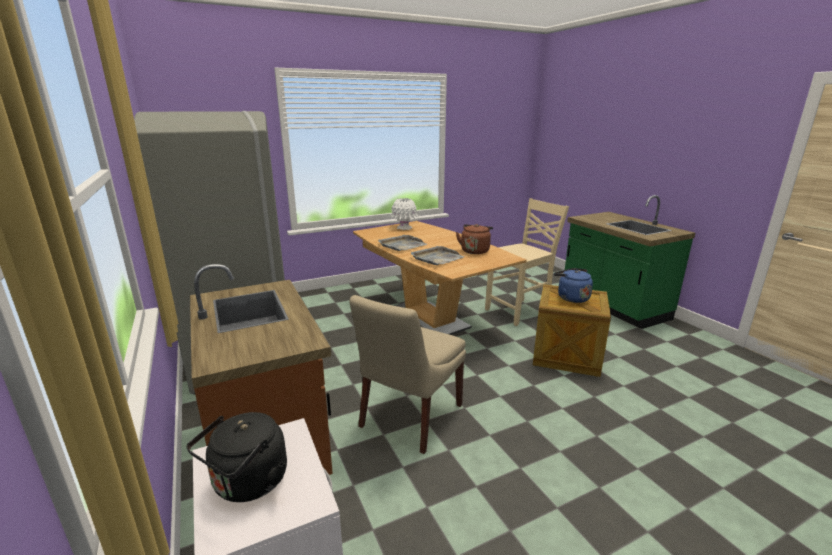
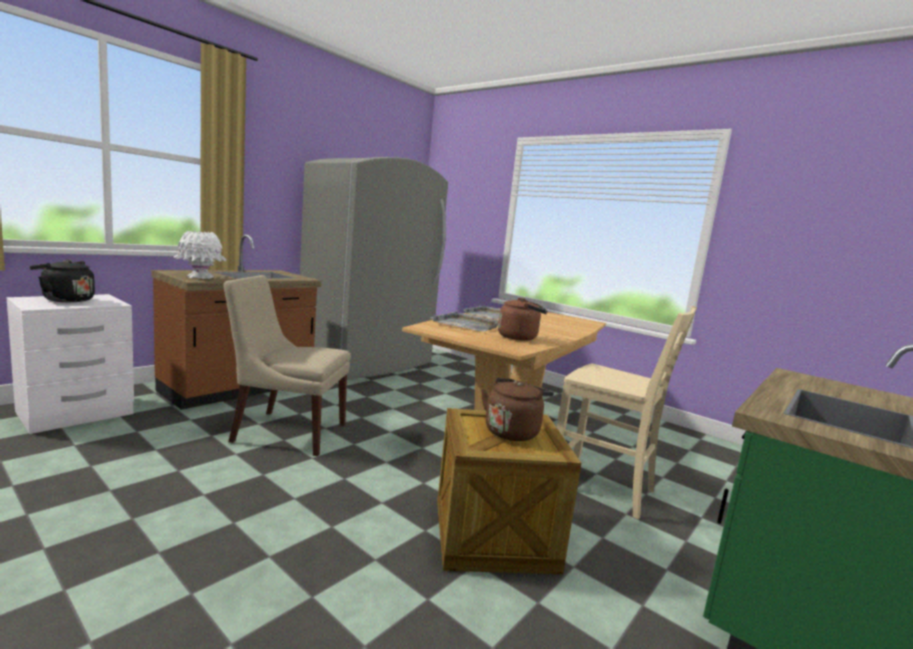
camera: 65 degrees right, 10 degrees down
white vase [389,198,419,230] -> white vase moved to [173,231,227,279]
blue kettle [554,268,593,303] -> brown kettle [481,378,554,441]

